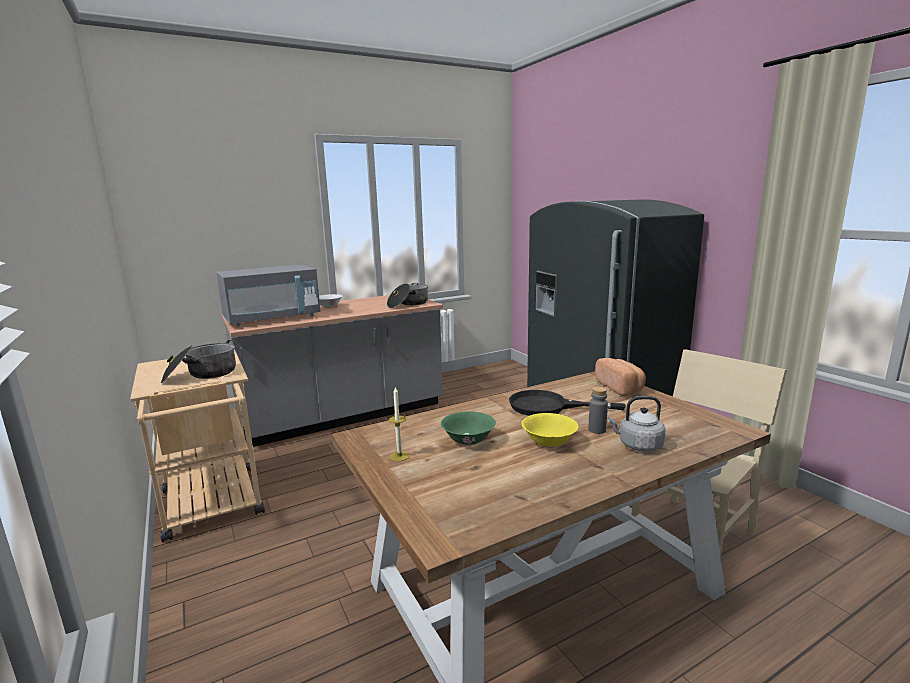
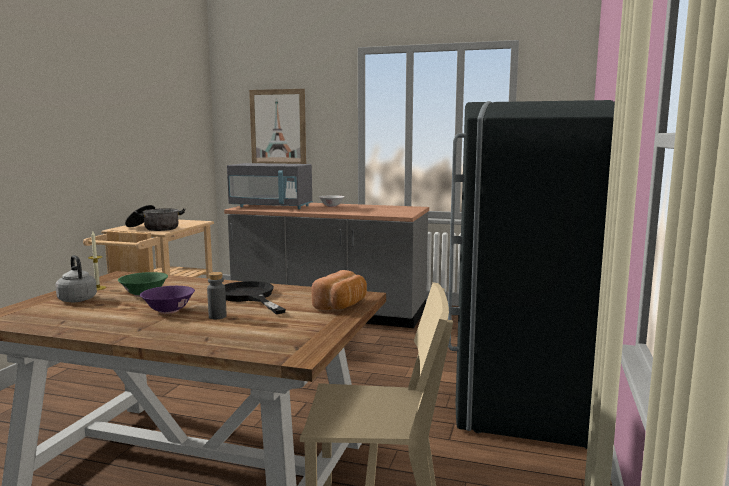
camera: 45 degrees right, 5 degrees down
cooking pot [387,283,428,308] -> none
yellow bowl [521,413,579,448] -> purple bowl [140,286,195,314]
grey kettle [608,396,666,452] -> grey kettle moved to [55,255,97,302]
none -> picture [249,89,306,164]

